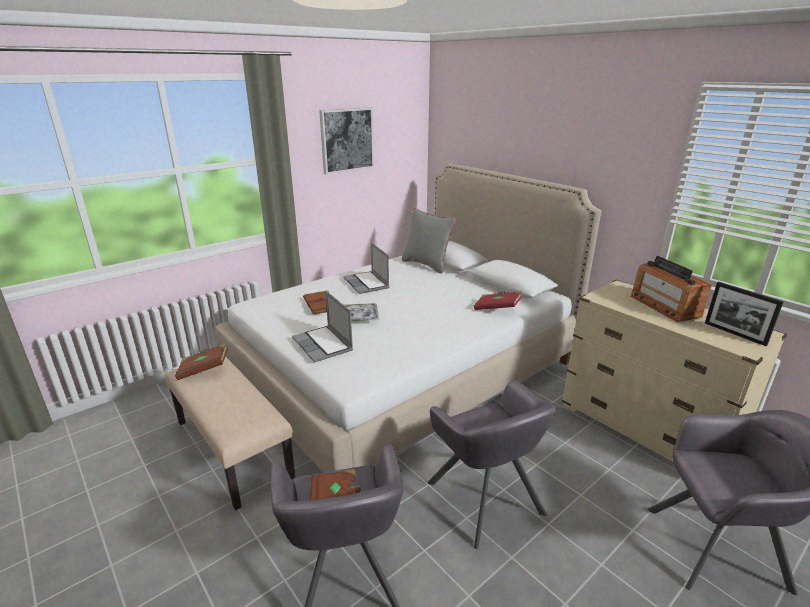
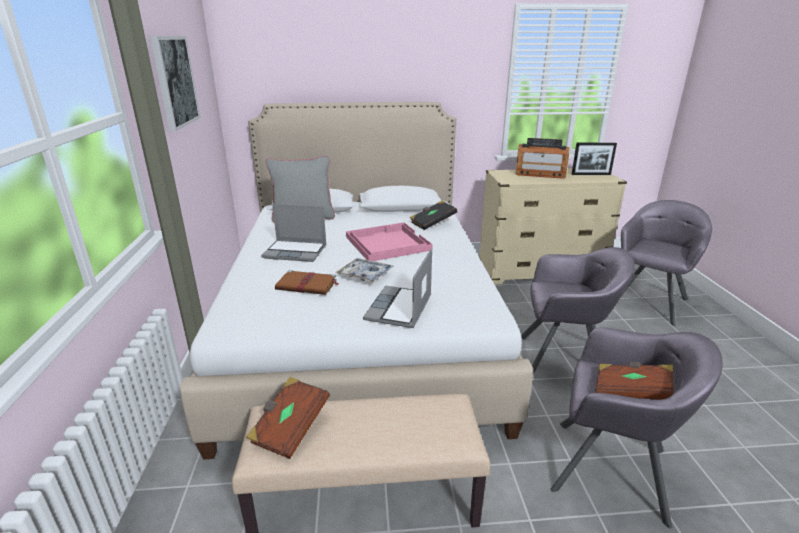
camera: 55 degrees left, 0 degrees up
laptop [292,291,353,362] -> laptop turned 105 degrees clockwise [363,249,432,328]
red book [474,291,522,310] -> black book [410,200,457,230]
none -> pink tray [346,222,433,261]

